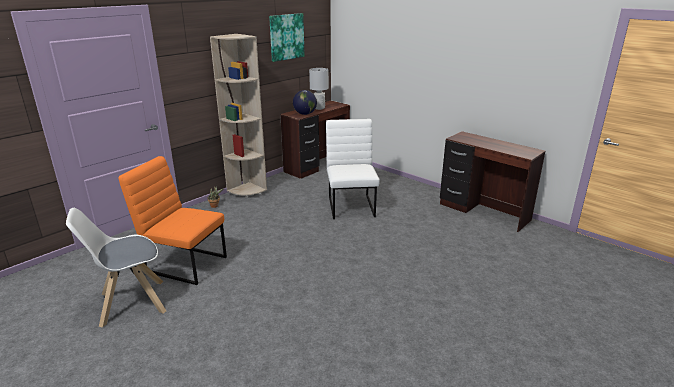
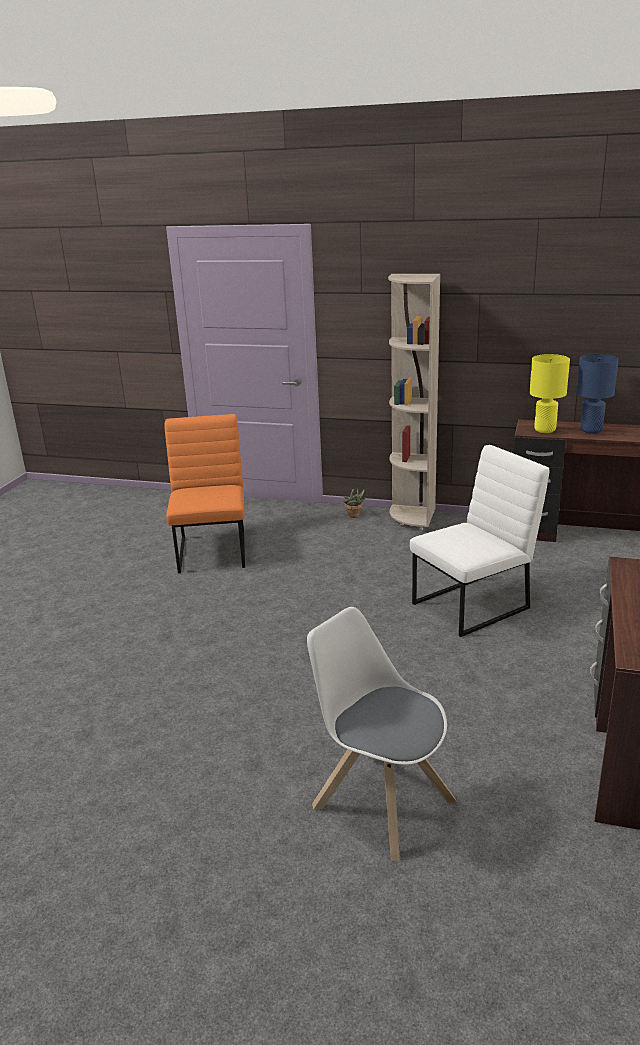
camera: 65 degrees right, 0 degrees up
chair [66,208,166,328] -> chair moved to [307,607,457,861]
picture [269,13,305,62] -> none
globe [293,90,317,115] -> yellow table lamp [530,354,570,433]
grey table lamp [309,68,329,110] -> blue table lamp [576,354,619,434]

